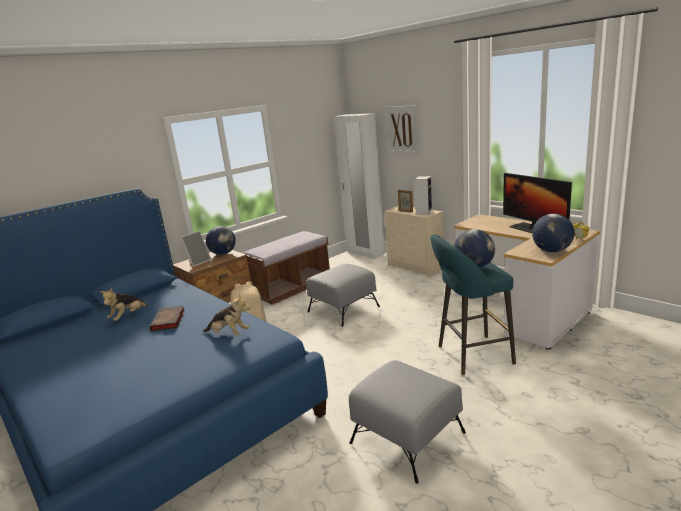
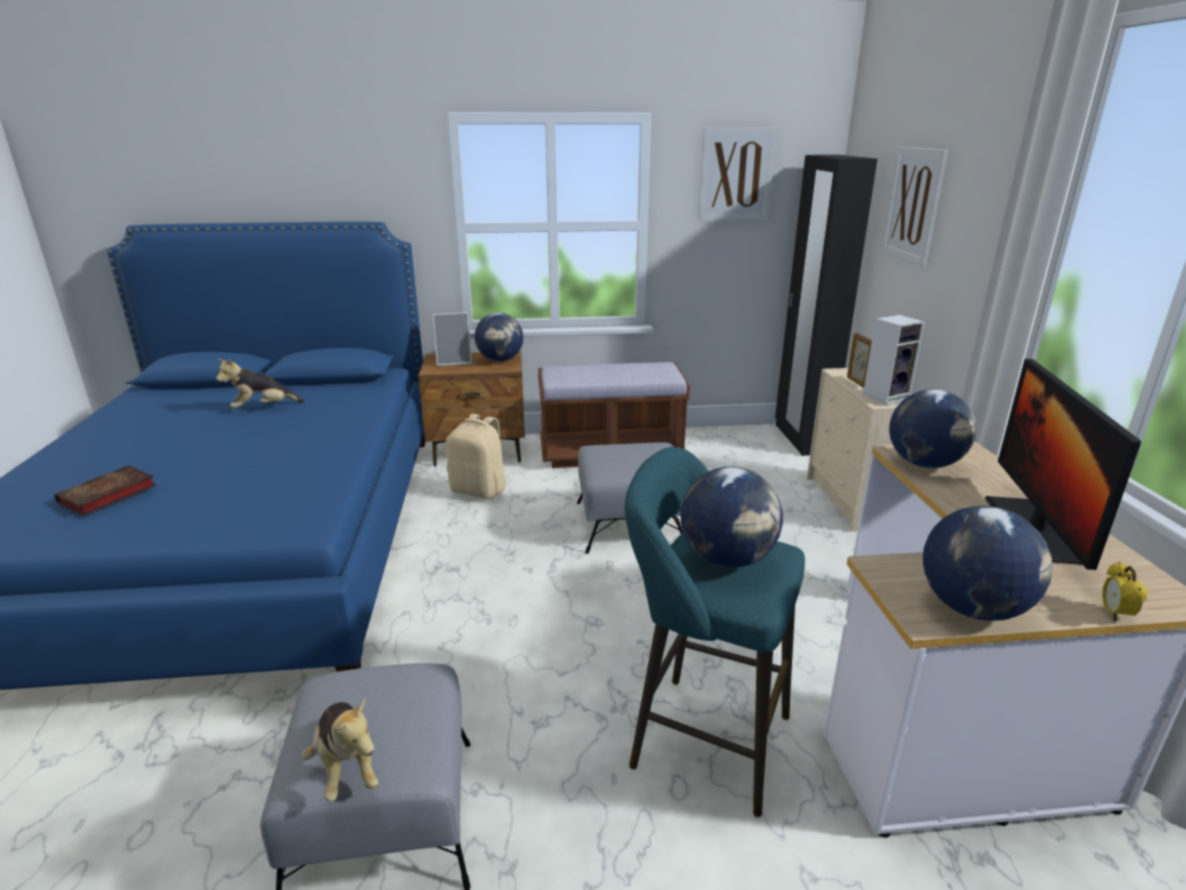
camera: 35 degrees right, 5 degrees up
book [150,306,185,331] -> book moved to [54,465,157,516]
plush toy [203,293,250,335] -> plush toy moved to [302,698,379,802]
white wardrobe [334,113,385,259] -> black wardrobe [775,155,877,456]
none -> picture [698,127,777,221]
none -> globe [889,389,977,468]

